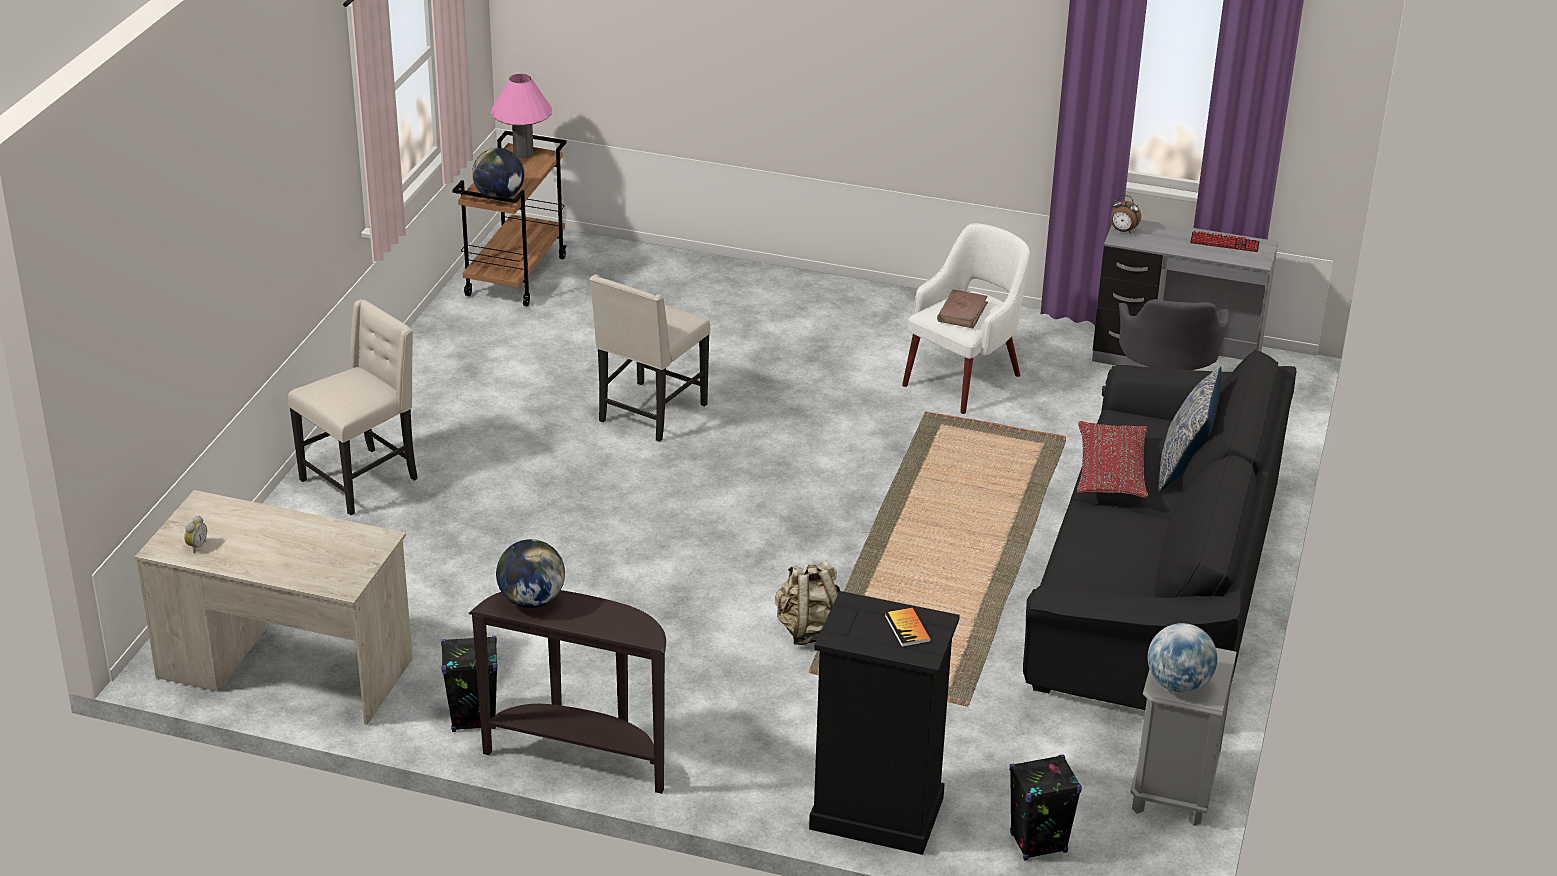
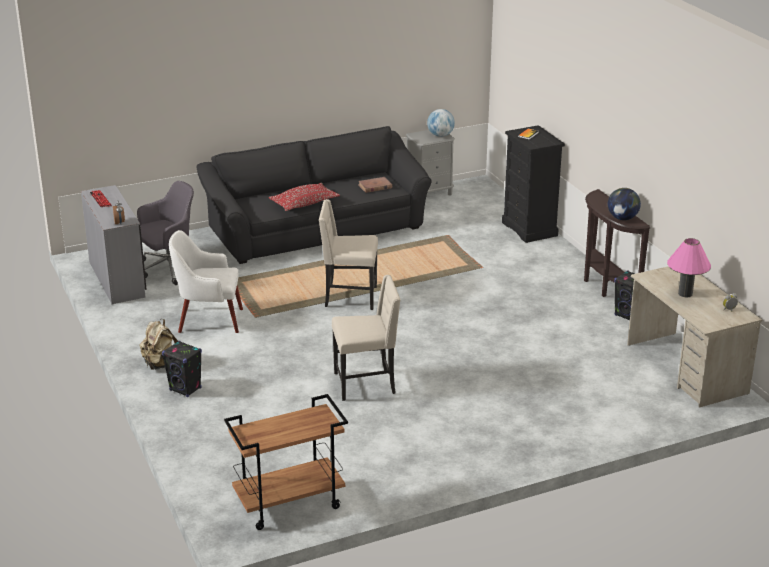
camera: 130 degrees left, 5 degrees down
beige chair [288,299,418,515] -> beige chair moved to [319,199,378,310]
globe [472,148,524,198] -> none
pink table lamp [491,74,552,159] -> pink table lamp moved to [667,238,711,297]
beige backpack [775,560,840,646] -> beige backpack moved to [140,319,178,370]
brown book [937,290,988,328] -> brown book moved to [358,177,392,193]
black speaker [1010,754,1082,861] -> black speaker moved to [162,341,202,397]
pillow [1158,366,1221,492] -> none

